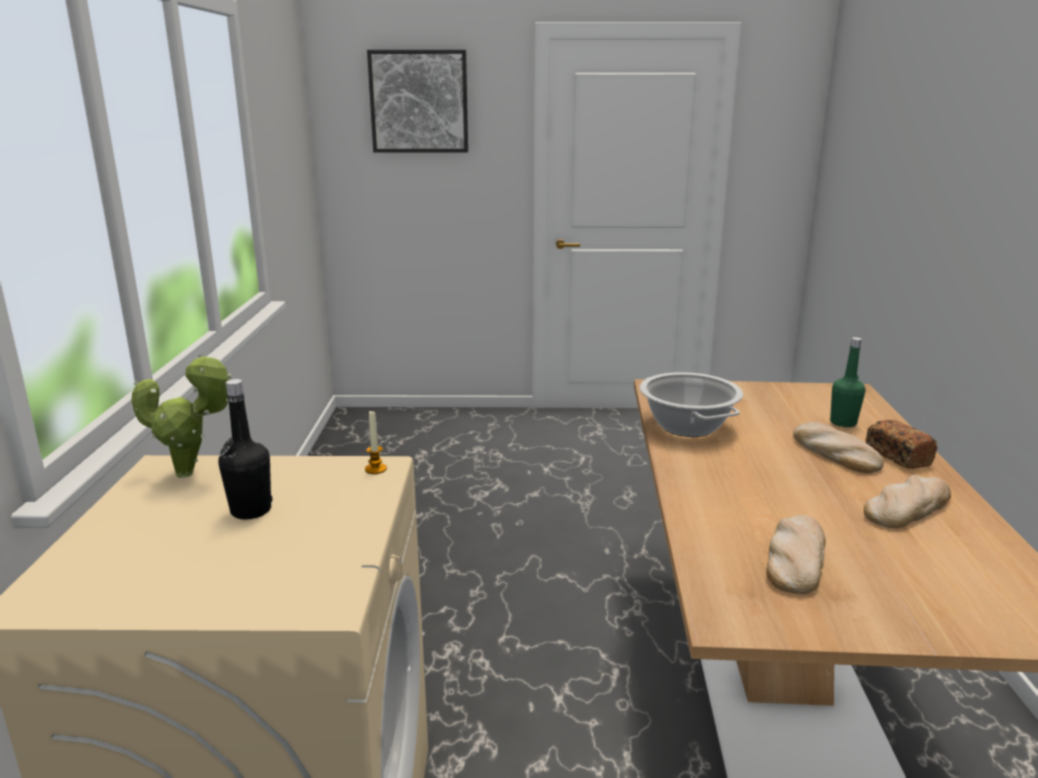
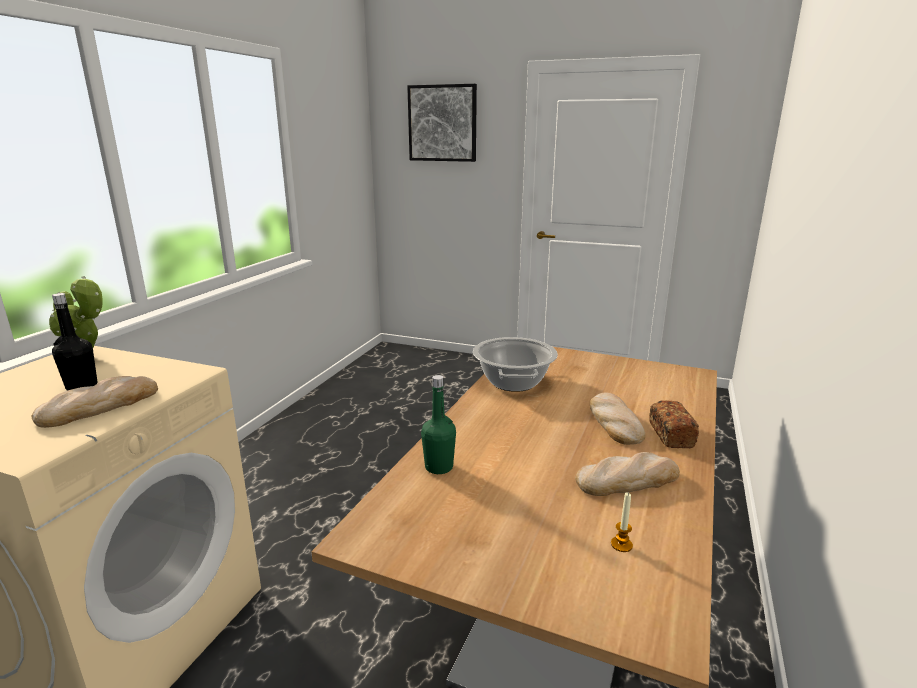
camera: 20 degrees right, 0 degrees up
candle [365,411,387,474] -> candle moved to [611,492,633,552]
bread [766,515,825,594] -> bread moved to [31,376,158,428]
green bottle [830,337,865,427] -> green bottle moved to [421,375,456,474]

